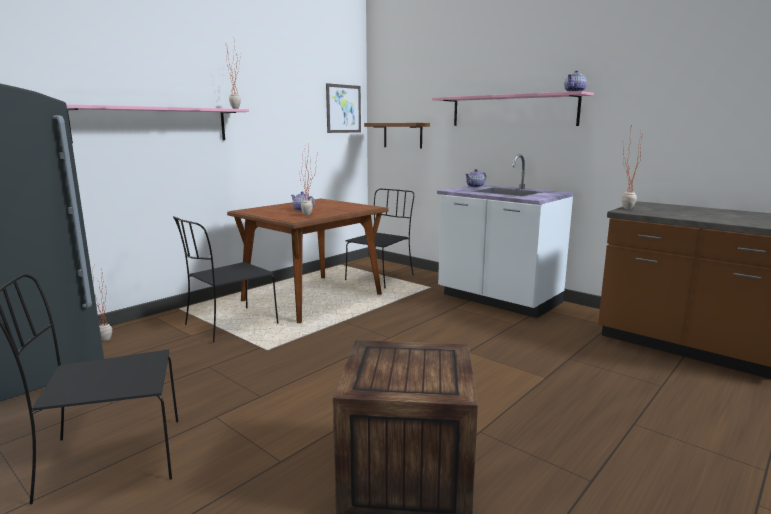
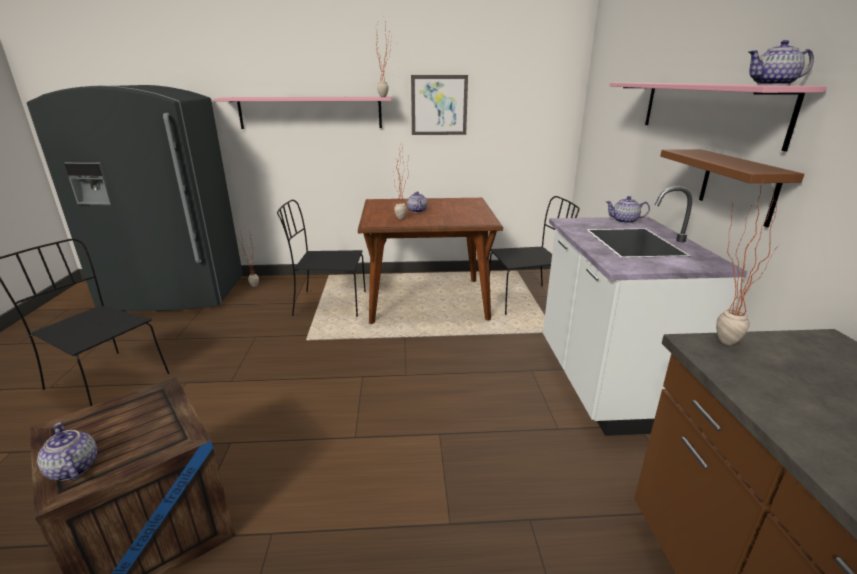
camera: 45 degrees right, 10 degrees up
picture [326,83,361,133] -> picture moved to [411,75,468,135]
brown shelf [364,123,430,149] -> brown shelf moved to [660,149,804,227]
none -> teapot [37,422,97,481]

